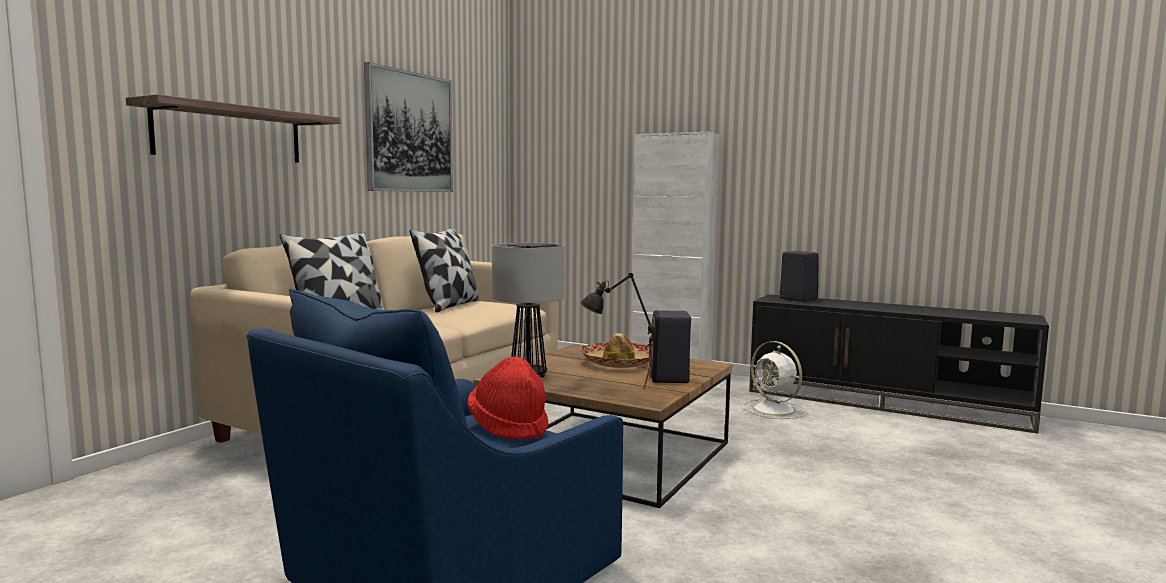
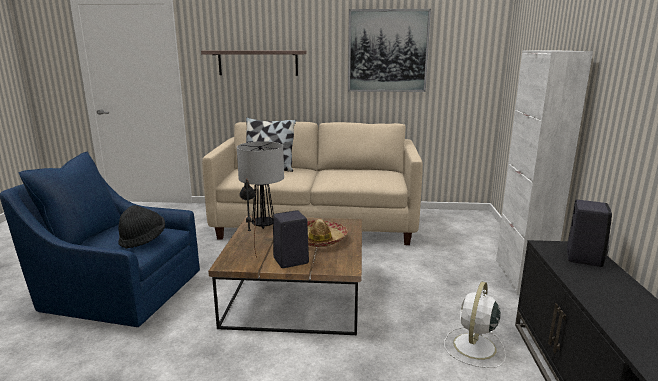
camera: 65 degrees right, 10 degrees up
pillow [410,228,479,312] -> none
red hat [468,357,549,440] -> black hat [118,205,165,249]

